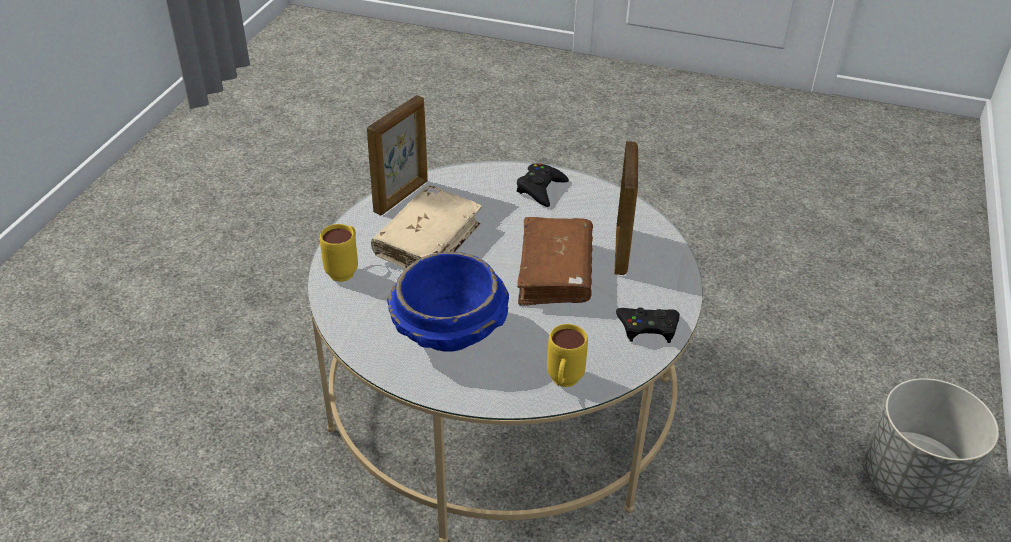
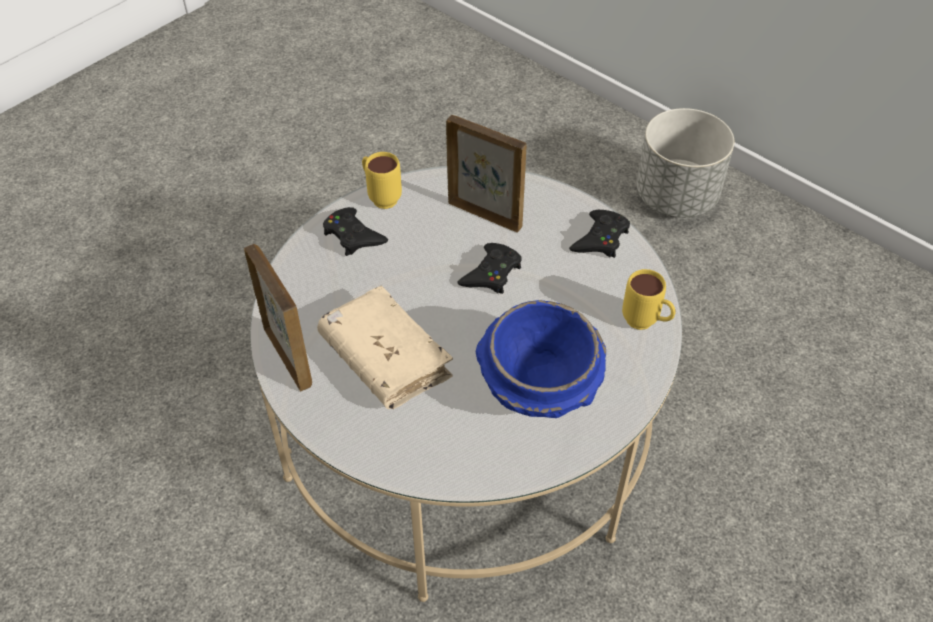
camera: 65 degrees left, 10 degrees up
yellow mug [320,224,358,282] -> yellow mug moved to [362,152,402,209]
brown book [517,217,593,306] -> black game controller [457,243,522,294]

